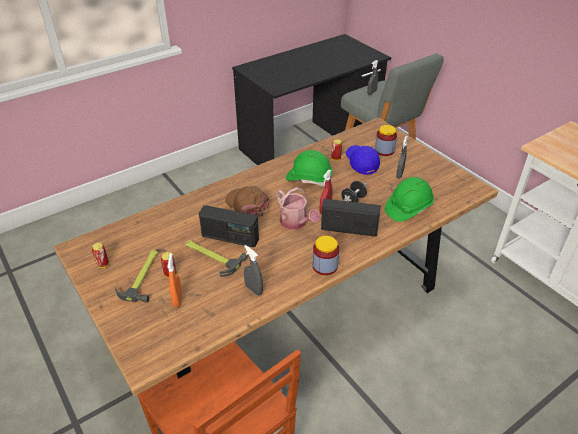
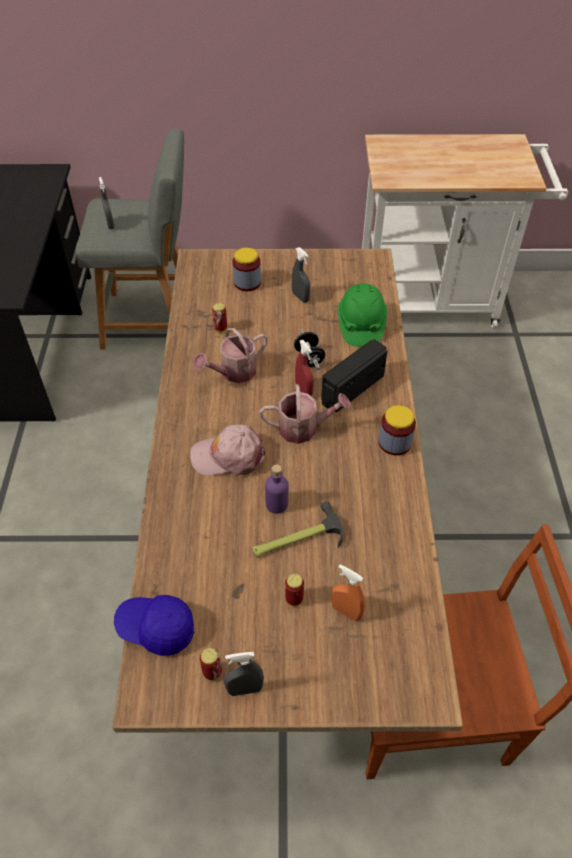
camera: 55 degrees left, 10 degrees up
hammer [115,250,158,303] -> none
radio [199,205,259,247] -> purple bottle [265,464,288,514]
brown cap [225,186,269,217] -> pink cap [190,425,266,476]
grey spray bottle [244,245,263,296] -> grey spray bottle moved to [224,652,264,696]
green hard hat [286,150,333,186] -> watering can [193,328,268,383]
blue cap [346,145,380,175] -> blue cap moved to [114,595,194,656]

